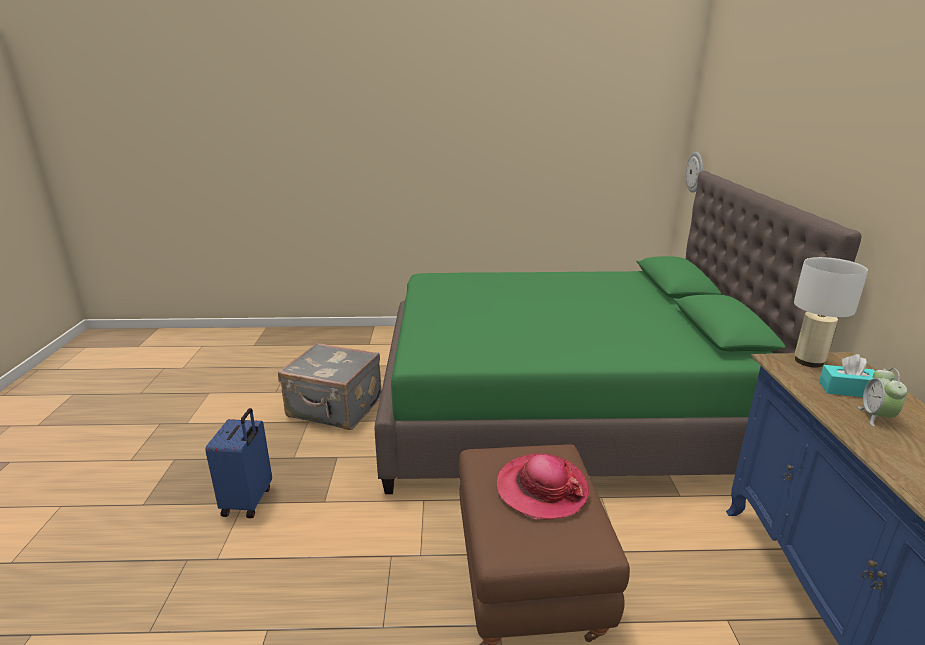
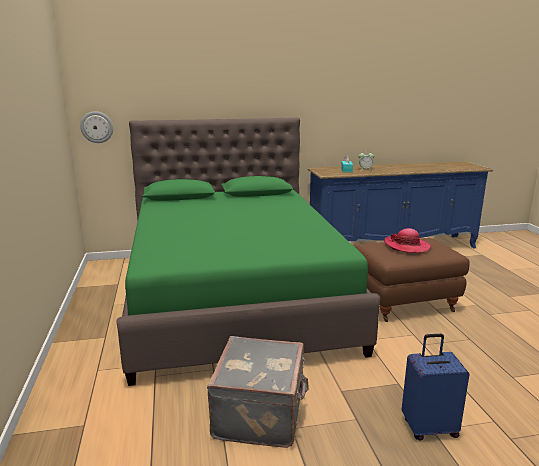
camera: 100 degrees left, 5 degrees down
white table lamp [794,257,868,368] -> none

